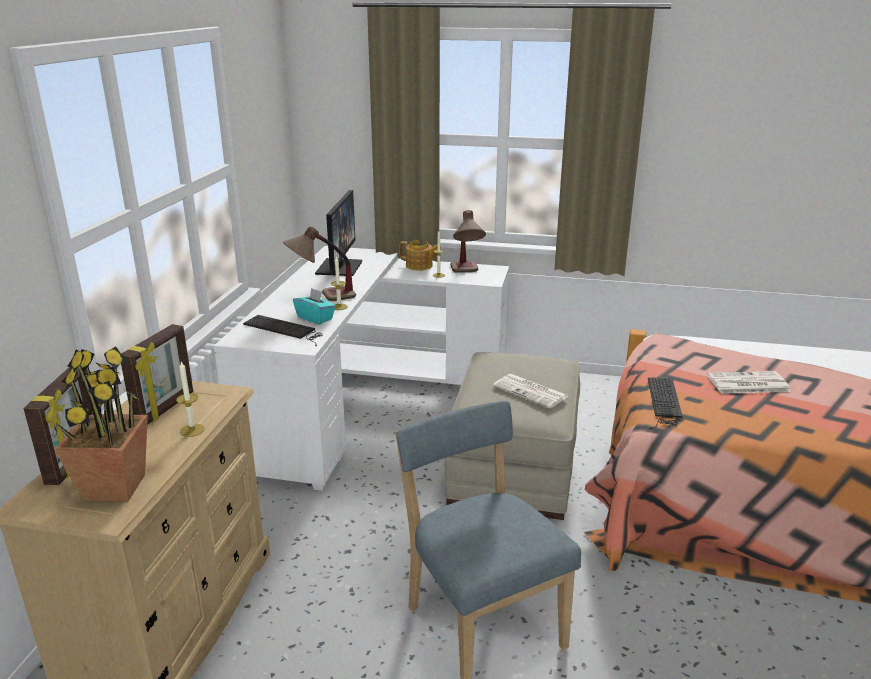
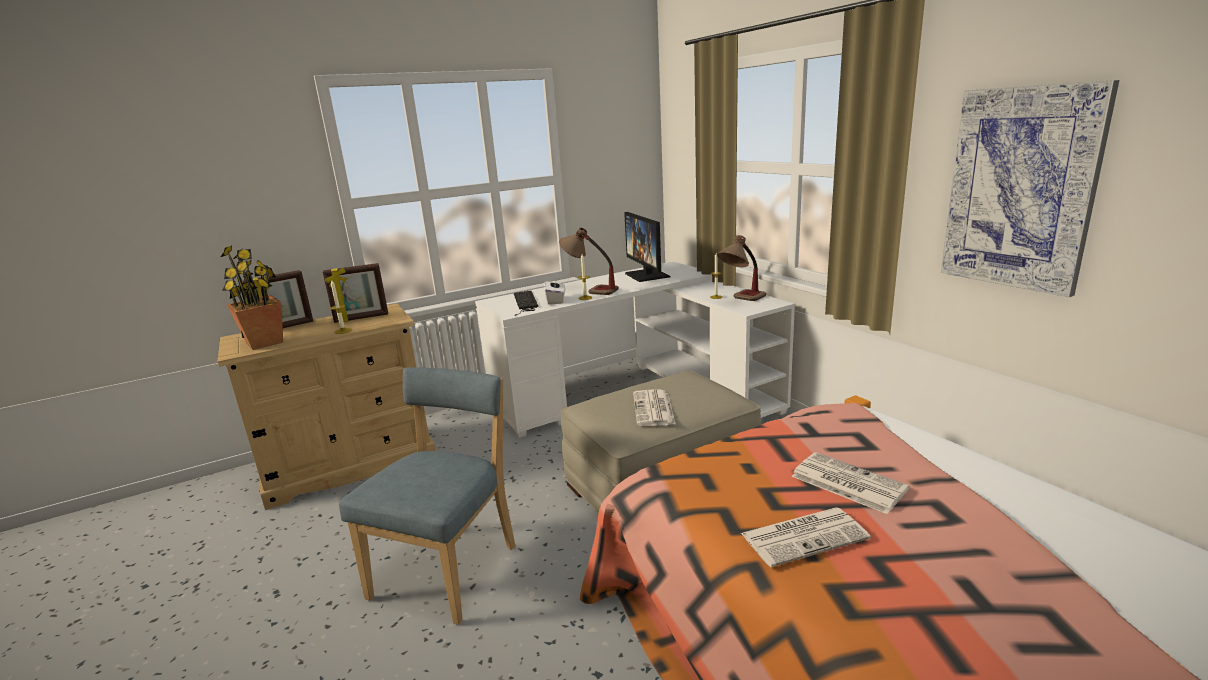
camera: 50 degrees right, 5 degrees down
turquoise tissue box [293,288,336,324] -> white tissue box [544,278,565,305]
monitor [315,190,362,276] -> monitor turned 105 degrees clockwise [624,212,670,282]
teapot [399,240,441,270] -> none
keyboard [648,377,682,429] -> none
none -> newspaper [741,507,871,567]
none -> picture [941,80,1119,297]

